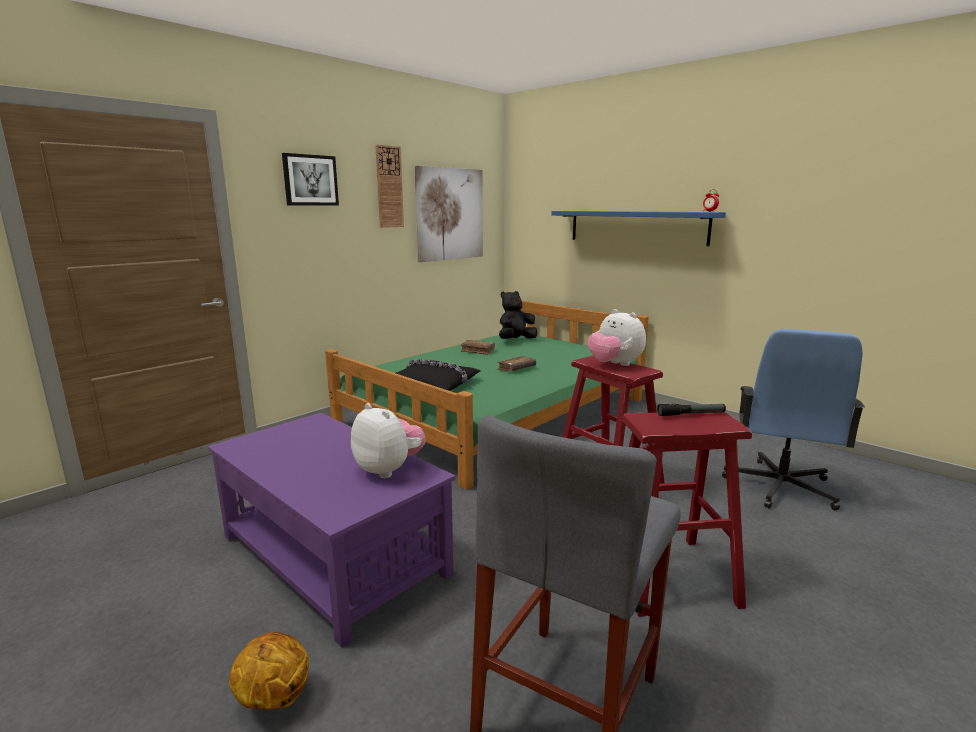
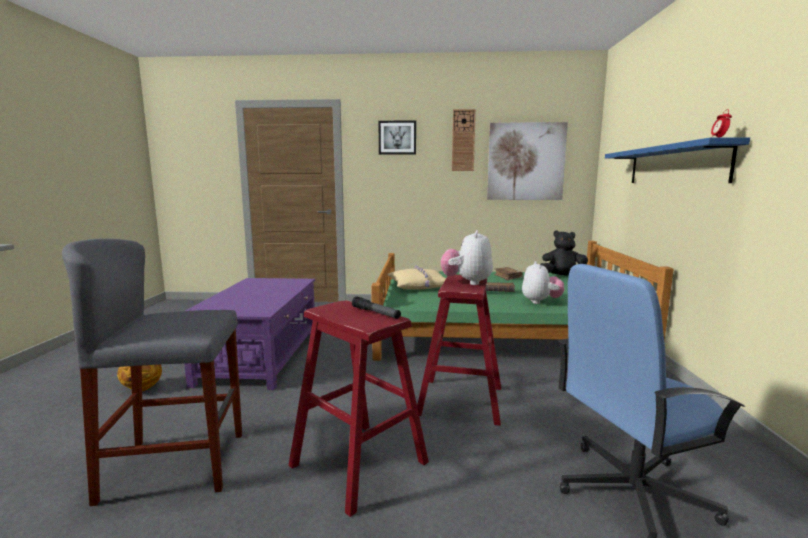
camera: 50 degrees right, 5 degrees down
plush toy [351,403,426,479] -> plush toy moved to [522,261,564,304]
black pillow [396,359,481,391] -> beige pillow [388,265,446,290]

